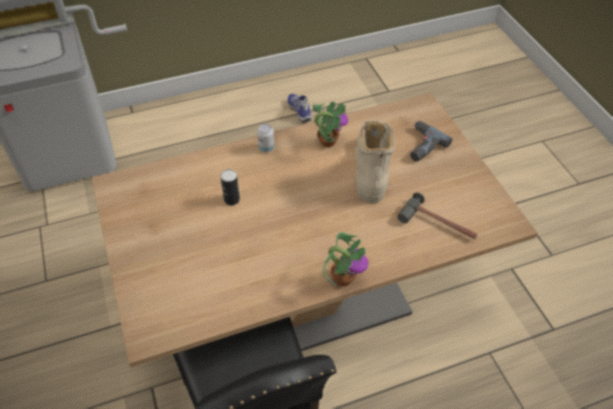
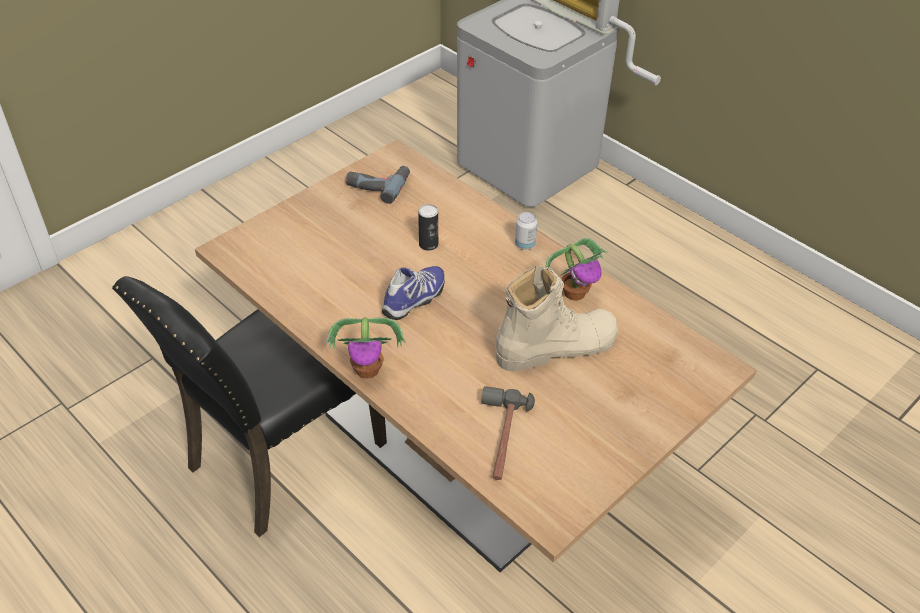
camera: 65 degrees right, 5 degrees down
shoe [287,94,311,123] -> shoe moved to [382,266,445,320]
power drill [410,121,452,162] -> power drill moved to [346,166,410,204]

